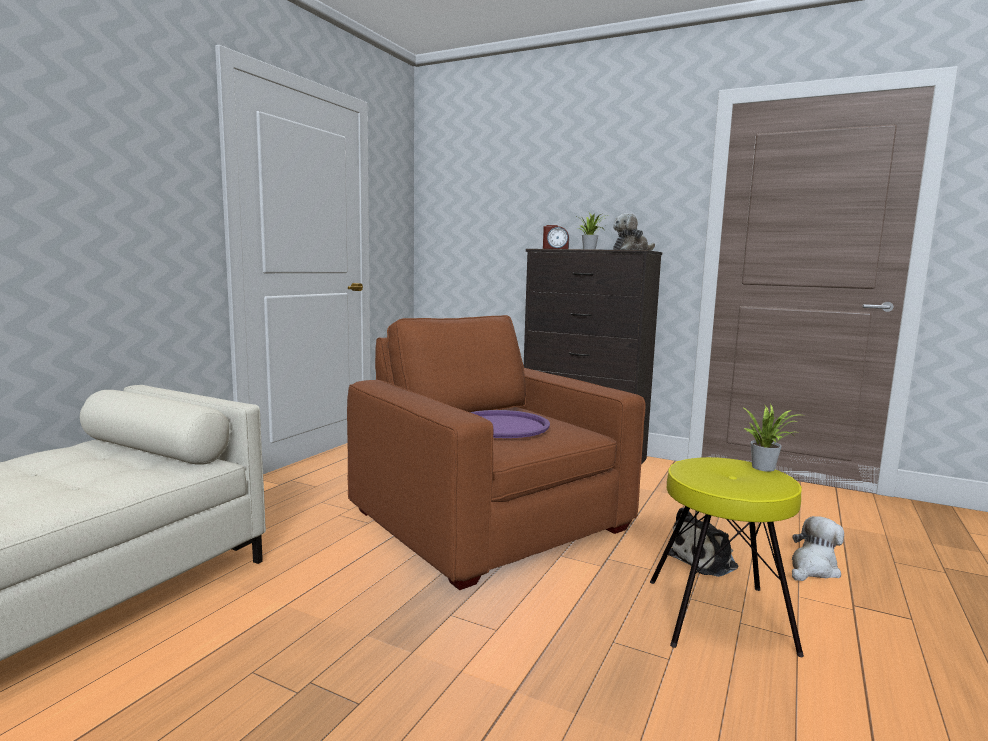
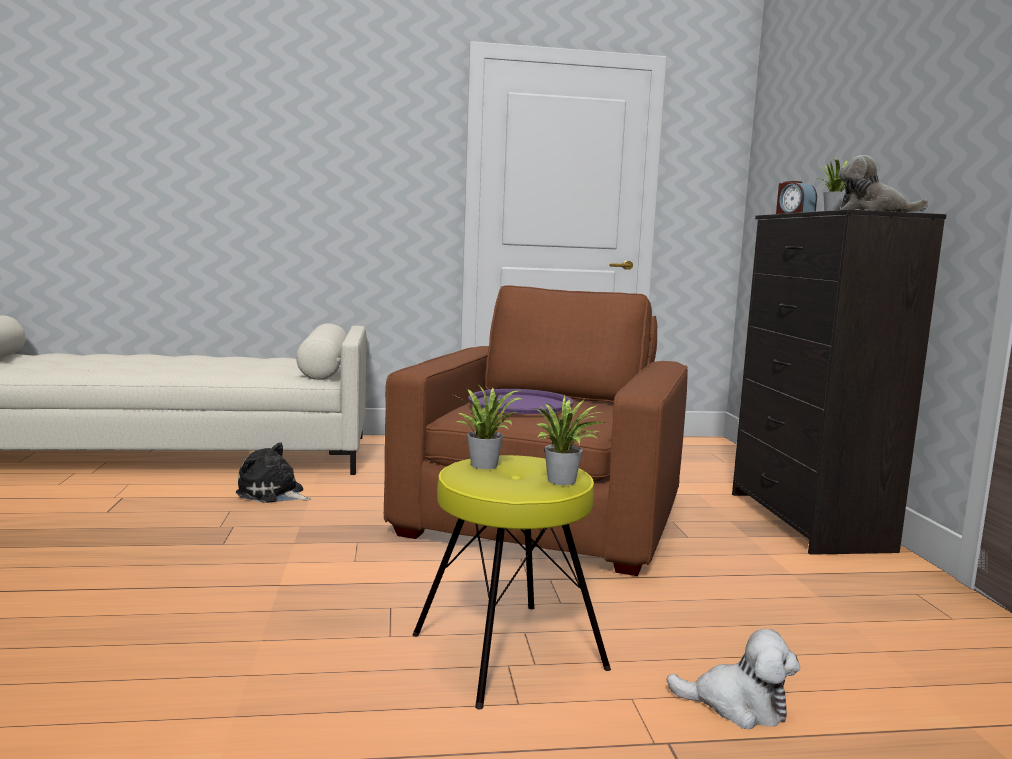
camera: 55 degrees right, 0 degrees up
plush toy [668,507,738,577] -> plush toy moved to [236,442,311,503]
none -> potted plant [454,384,524,469]

